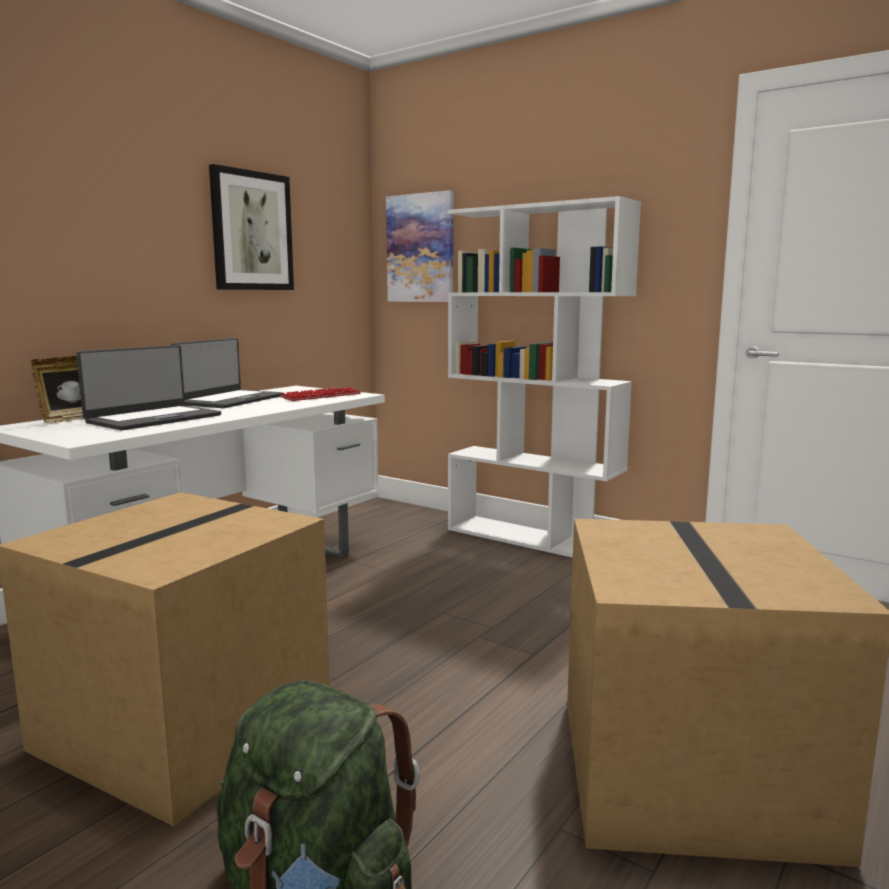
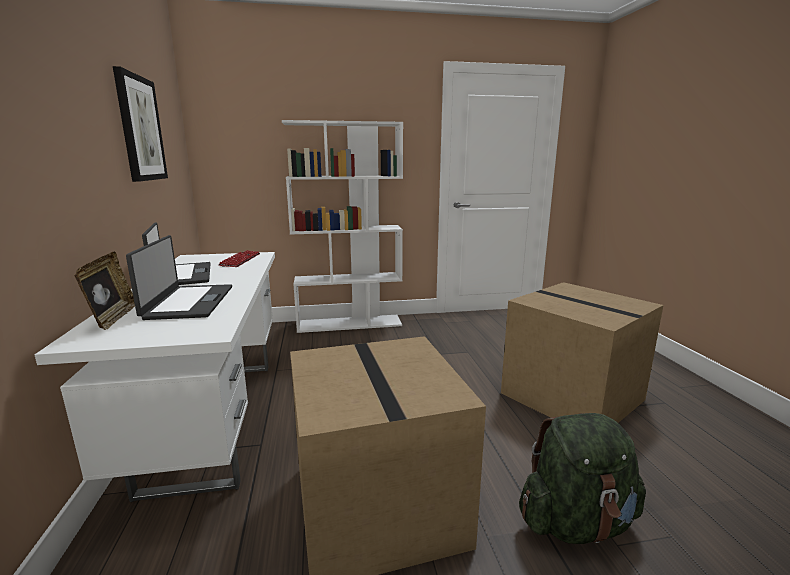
camera: 45 degrees left, 5 degrees up
picture [386,190,454,302] -> none

